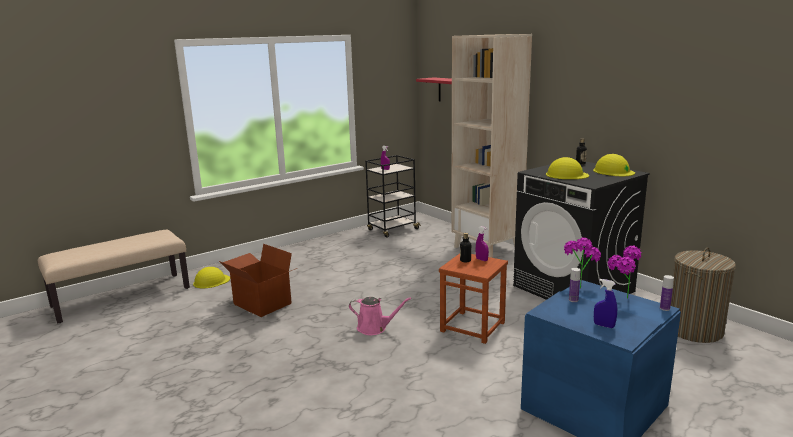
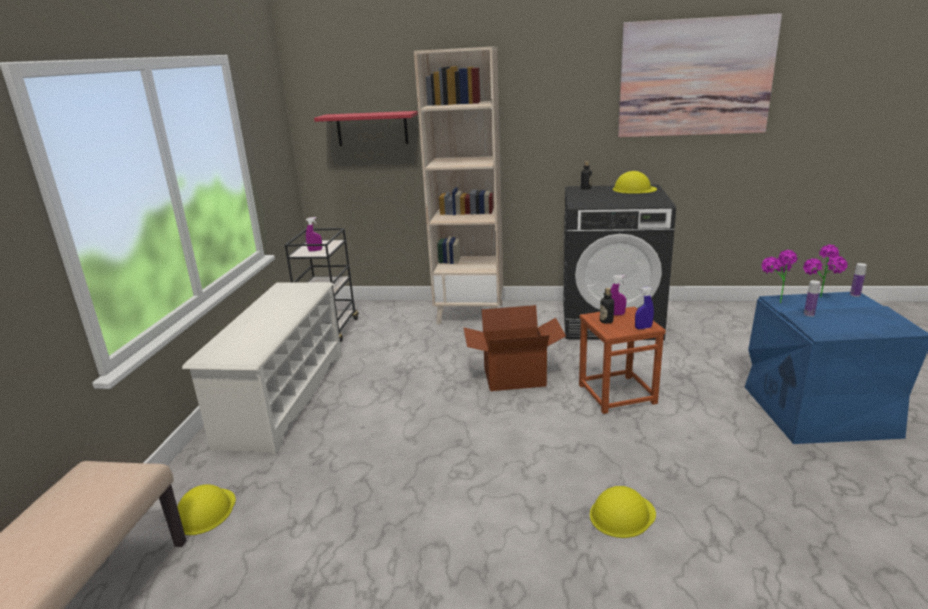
camera: 45 degrees left, 5 degrees up
cardboard box [219,244,297,317] -> cardboard box moved to [463,305,566,391]
pink watering can [349,297,411,335] -> none
yellow hard hat [546,157,589,179] -> yellow hard hat moved to [590,486,656,538]
blue spray bottle [594,279,617,328] -> blue spray bottle moved to [635,287,654,329]
laundry basket [671,247,736,343] -> none
none -> white shoe rack [182,282,342,455]
none -> picture [618,13,782,137]

